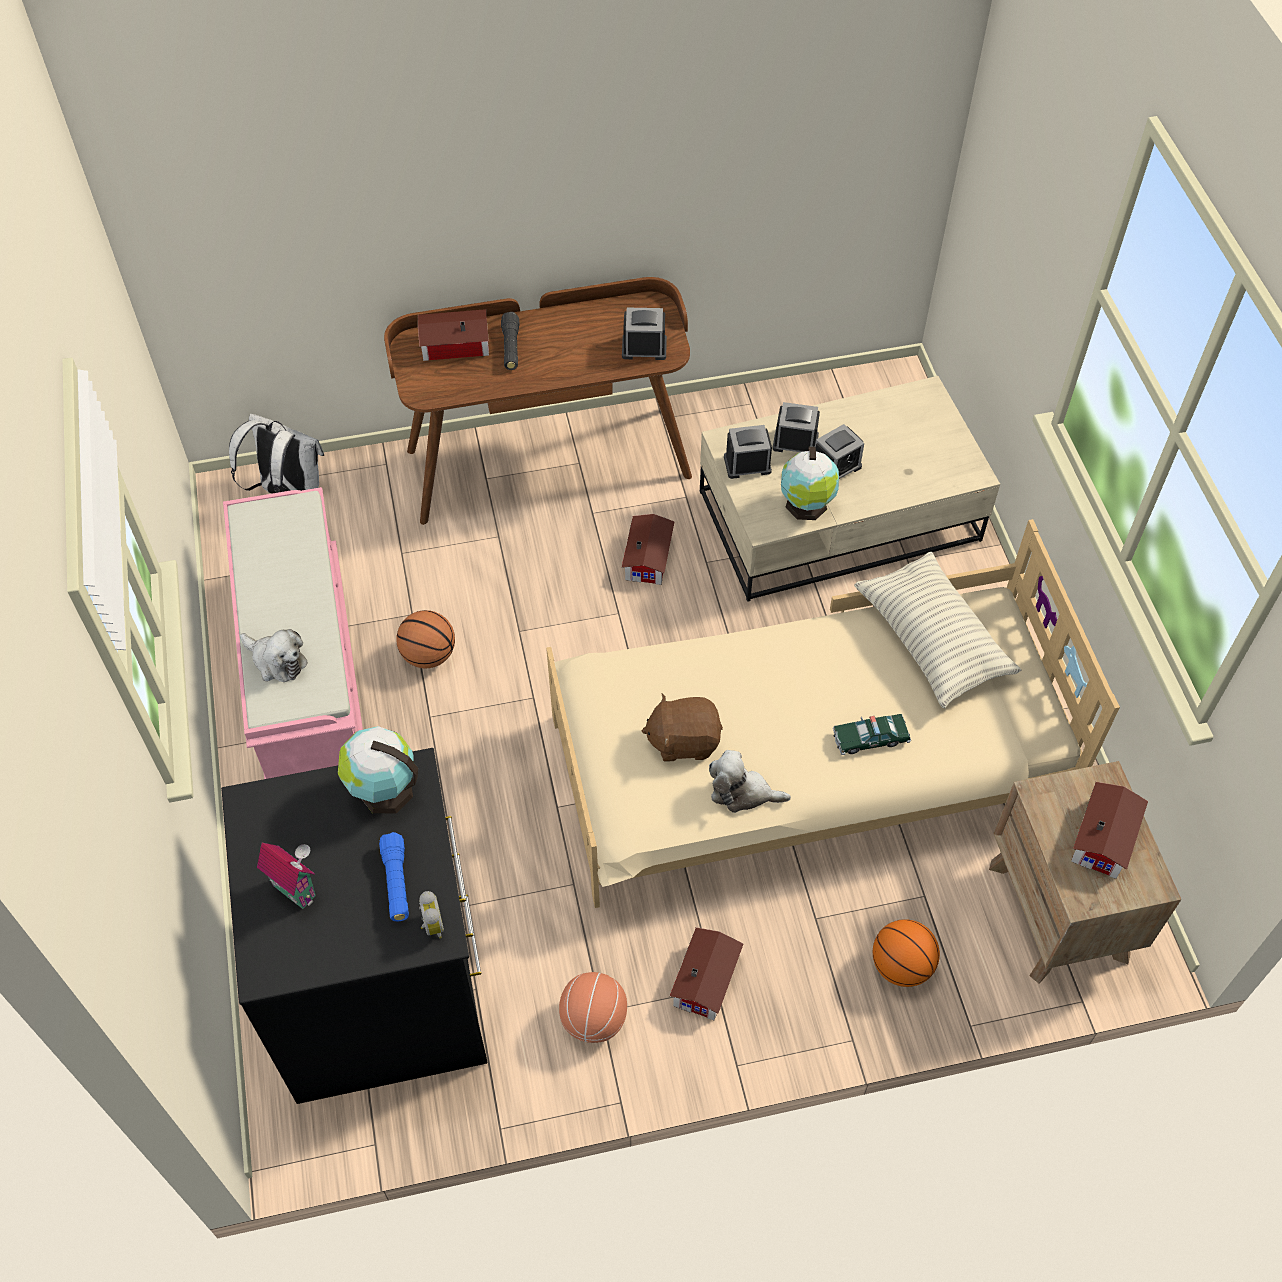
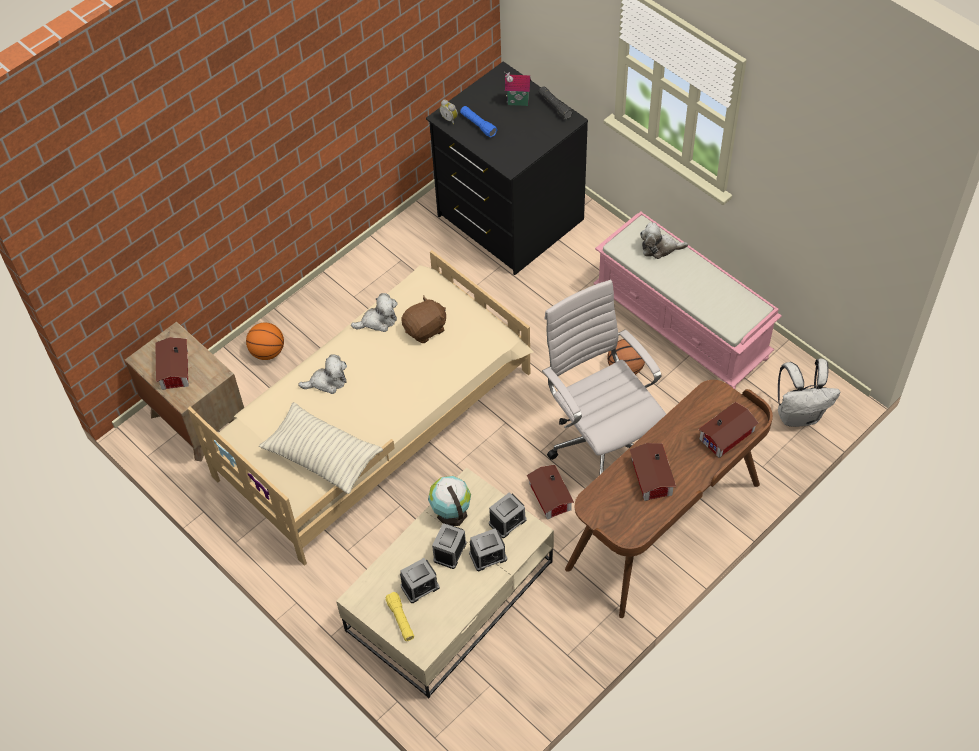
camera: 150 degrees right, 0 degrees up
globe [338,726,418,813] -> none
black flashlight [501,312,519,370] -> black flashlight moved to [539,86,573,120]
basketball [559,972,627,1043] -> none
alarm clock [622,308,667,360] -> alarm clock moved to [400,558,440,603]
toy house [670,927,743,1020] -> toy house moved to [630,443,676,501]
toy car [833,714,911,755] -> plush toy [298,355,347,394]
none -> yellow flashlight [385,592,414,641]
none -> white office chair [542,280,666,475]

